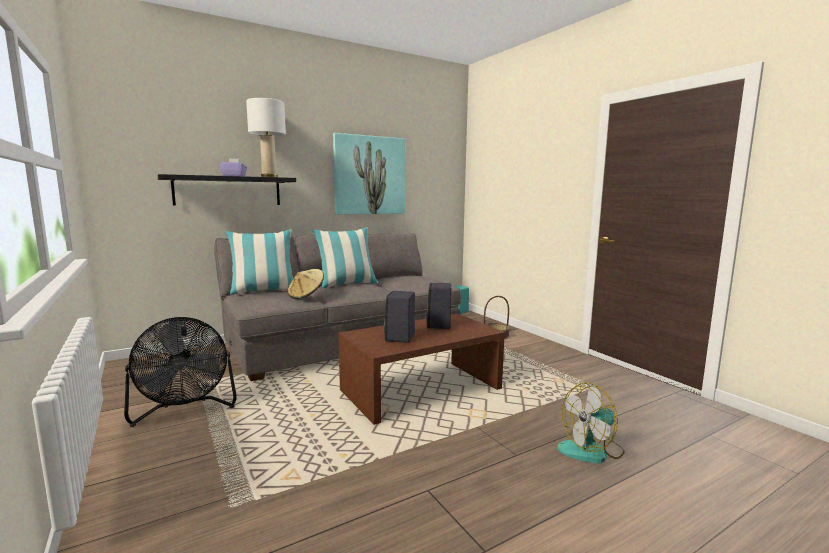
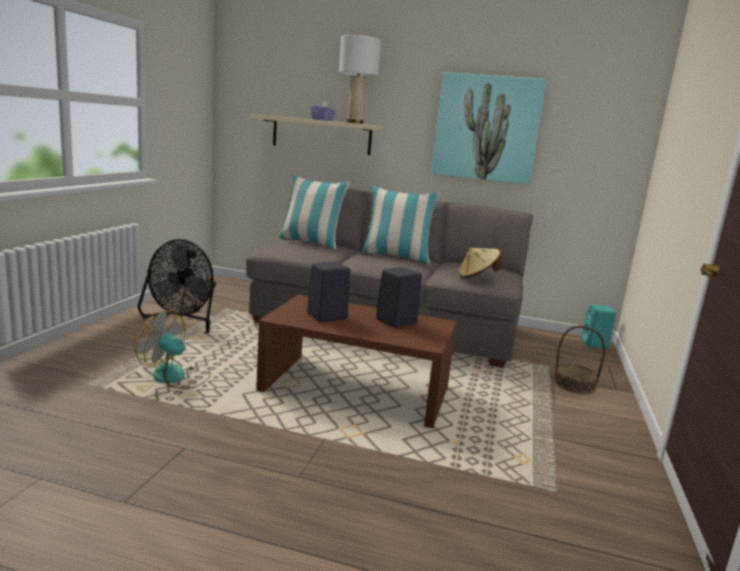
camera: 45 degrees right, 5 degrees up
black shelf [157,174,296,206] -> beige shelf [251,114,383,155]
beige hat [288,269,324,299] -> beige hat moved to [458,248,502,278]
fan [557,382,625,463] -> fan moved to [134,310,211,389]

